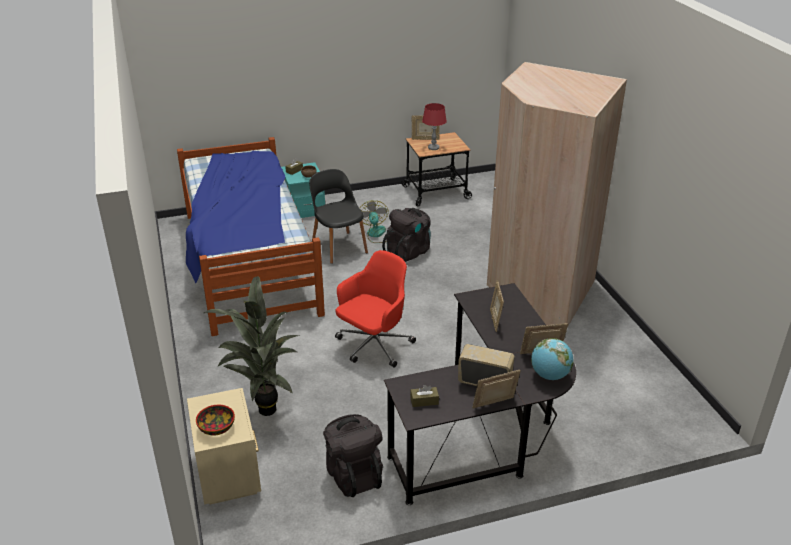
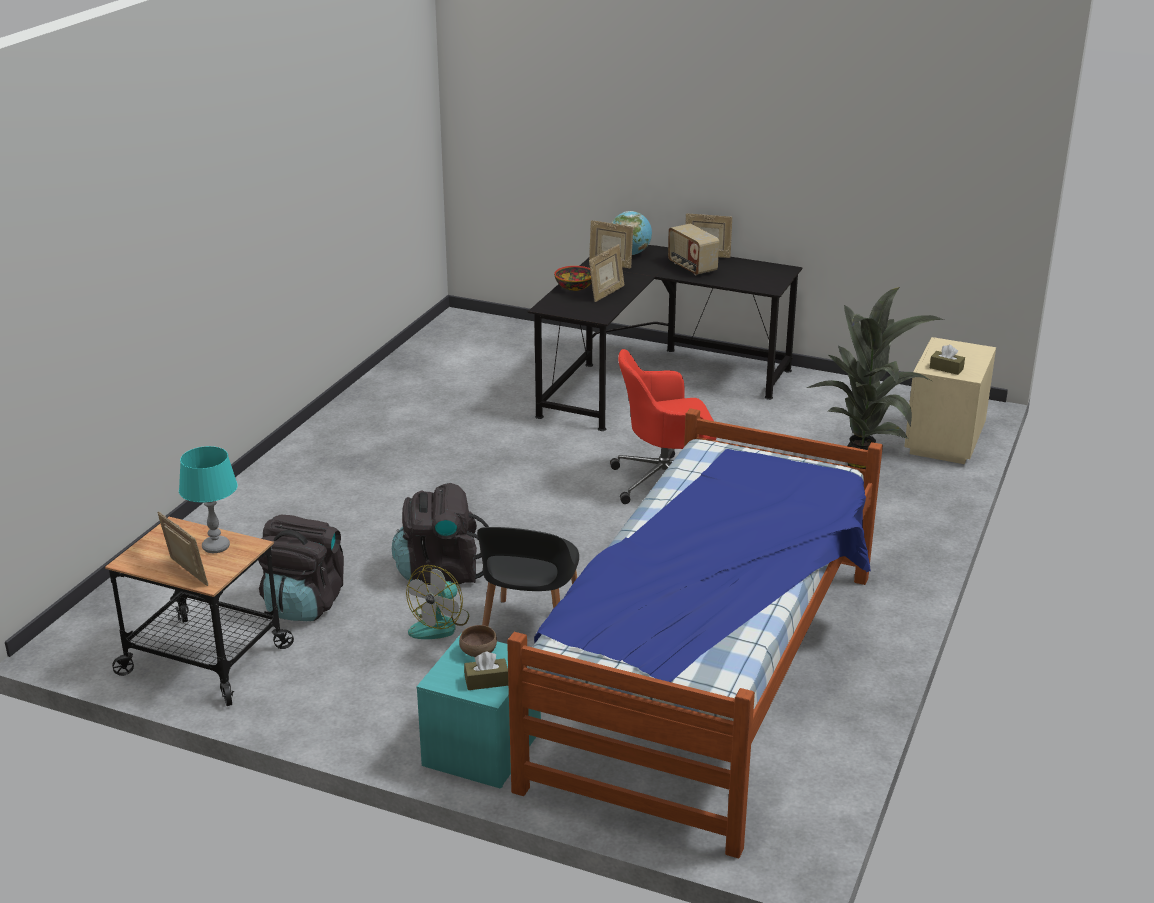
camera: 140 degrees left, 5 degrees down
bowl [196,405,235,435] -> bowl moved to [554,266,592,291]
black backpack [323,414,383,497] -> black backpack moved to [258,515,344,621]
brown tissue box [410,385,439,407] -> brown tissue box moved to [930,345,965,375]
red table lamp [422,103,447,150] -> turquoise table lamp [179,446,238,553]
beige wardrobe [487,62,627,326] -> none

